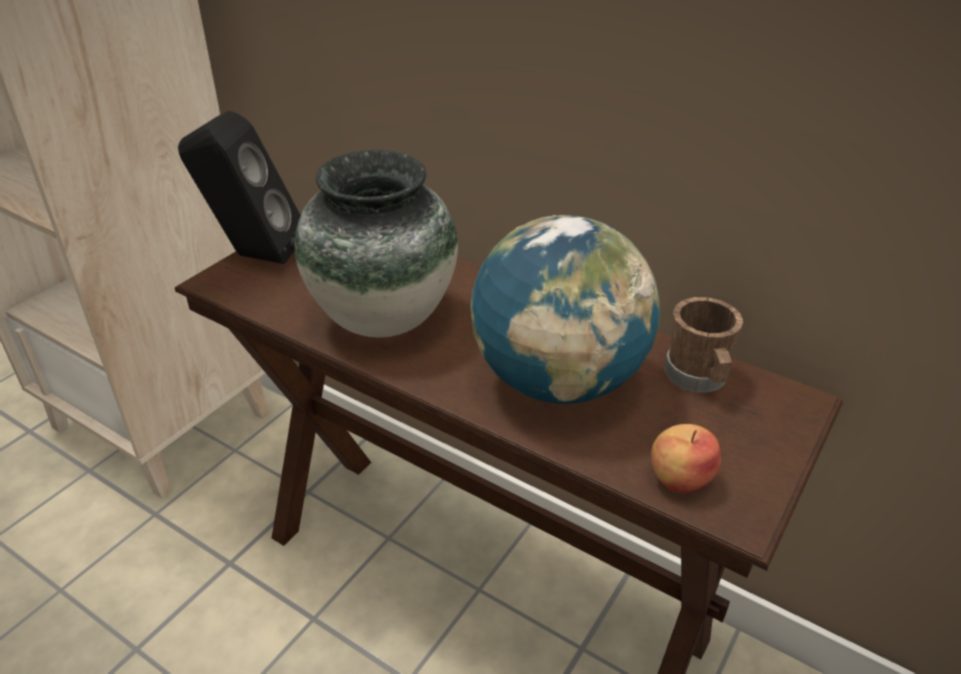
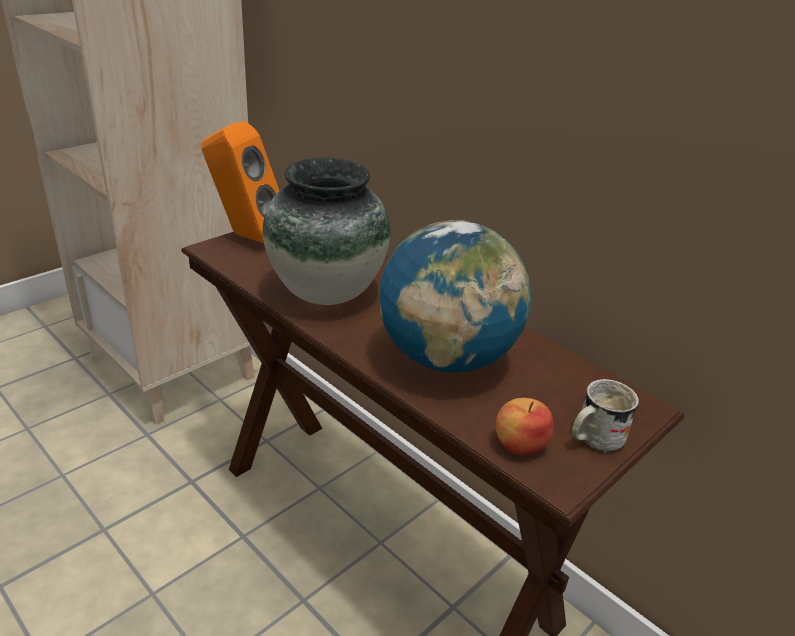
camera: 10 degrees right, 5 degrees down
black speaker [178,111,301,264] -> orange speaker [202,121,279,243]
brown mug [664,297,743,392] -> none
none -> white mug [572,379,639,453]

